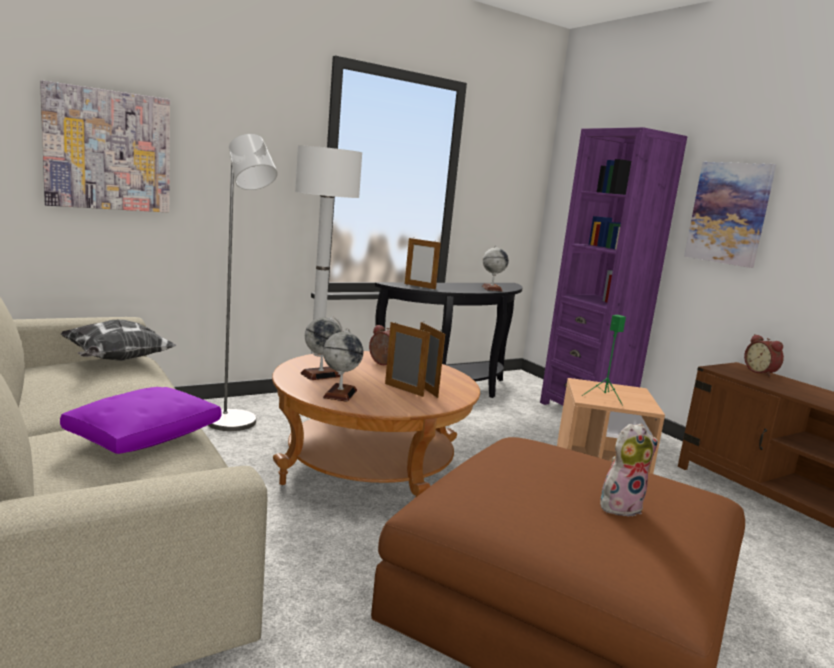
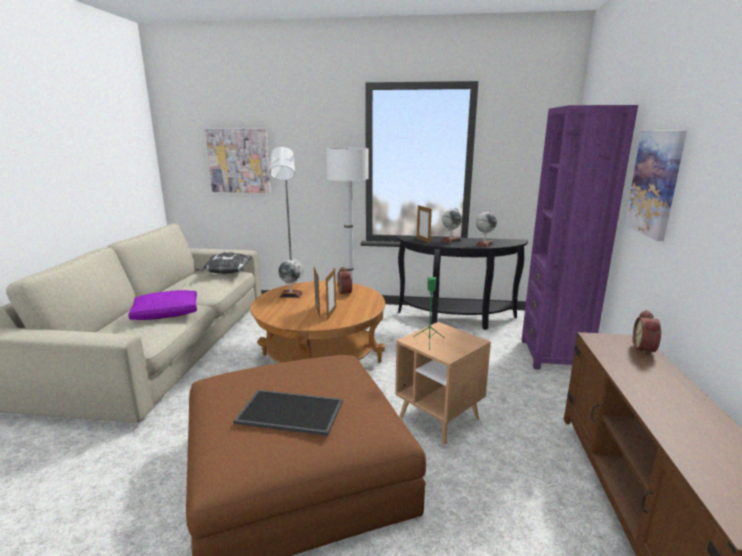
camera: 40 degrees right, 5 degrees up
globe [323,328,364,402] -> globe moved to [440,208,462,243]
plush toy [600,423,658,517] -> tray [233,390,343,436]

